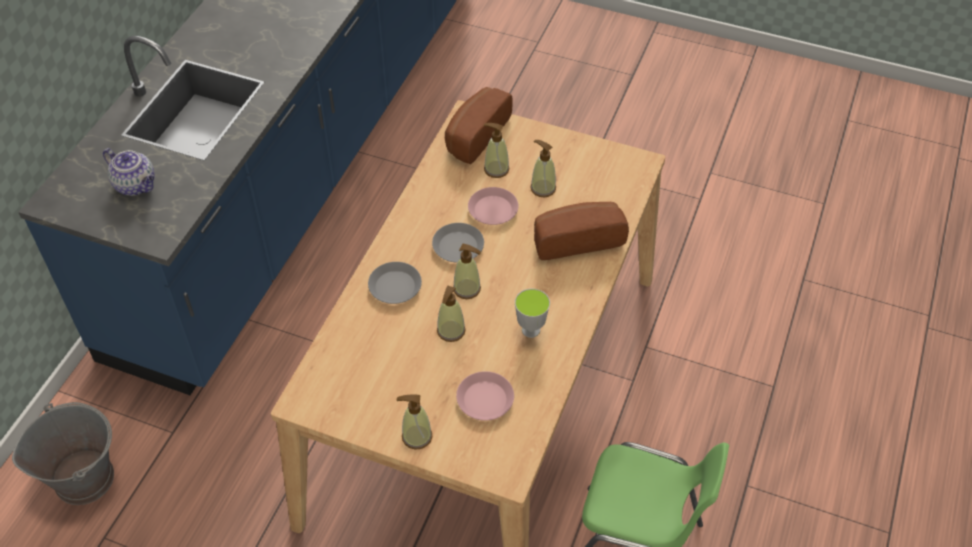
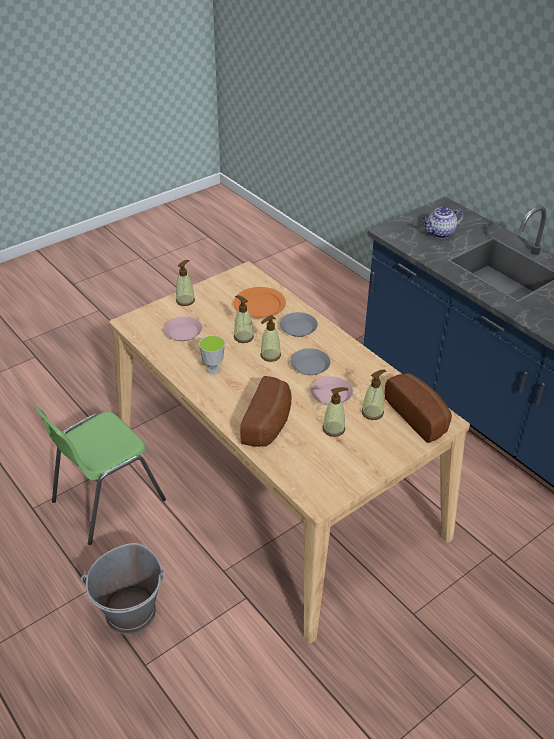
camera: 120 degrees right, 10 degrees down
grey bucket [12,402,114,505] -> grey bucket moved to [81,543,166,635]
none -> orange plate [234,287,286,318]

